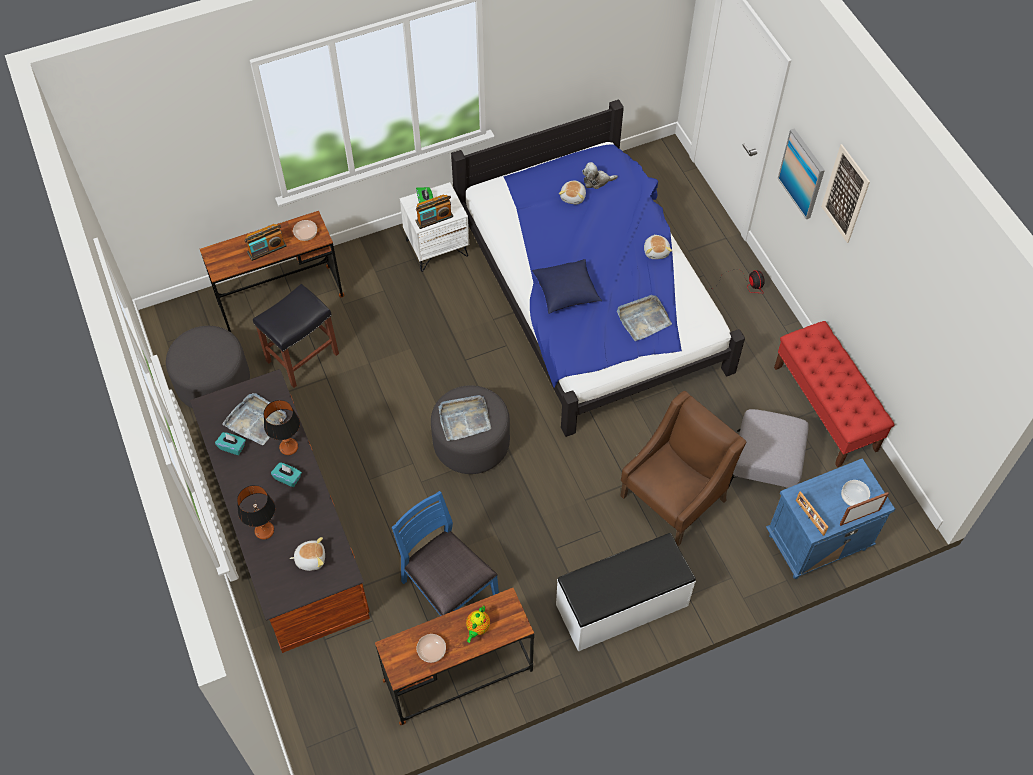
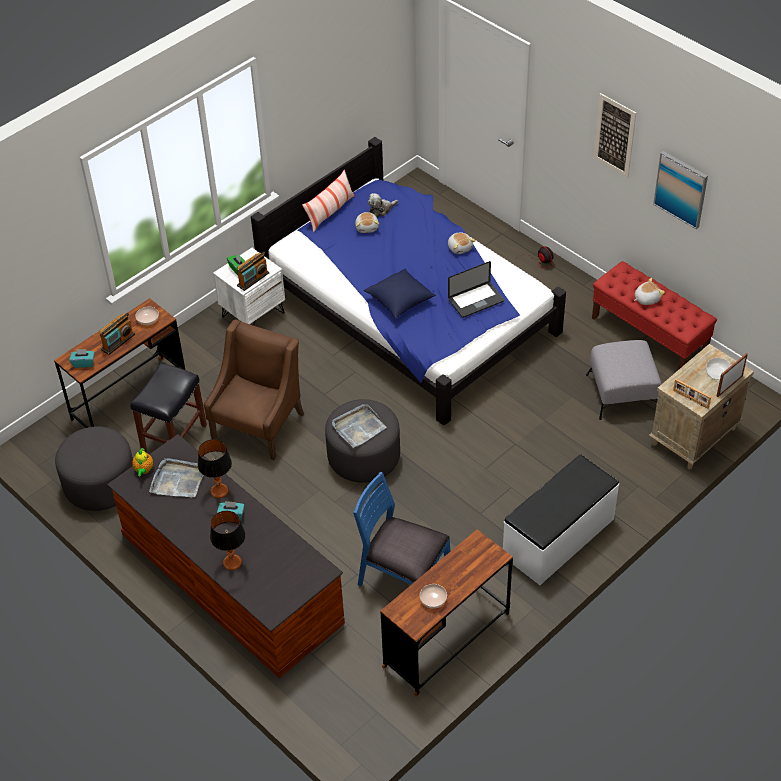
camera: 20 degrees left, 10 degrees down
turquoise tissue box [215,432,246,455] -> turquoise tissue box moved to [69,349,95,368]
plush toy [290,537,325,571] -> plush toy moved to [634,278,665,305]
teapot [466,606,490,643] -> teapot moved to [132,448,153,476]
grey tray [617,295,672,341] -> laptop [448,261,504,318]
brown armchair [620,391,746,546] -> brown armchair moved to [204,320,304,460]
blue nightstand [766,458,895,579] -> beige nightstand [649,344,754,470]
picture [778,129,825,219] -> picture moved to [653,151,708,229]
none -> pillow [302,169,355,232]

